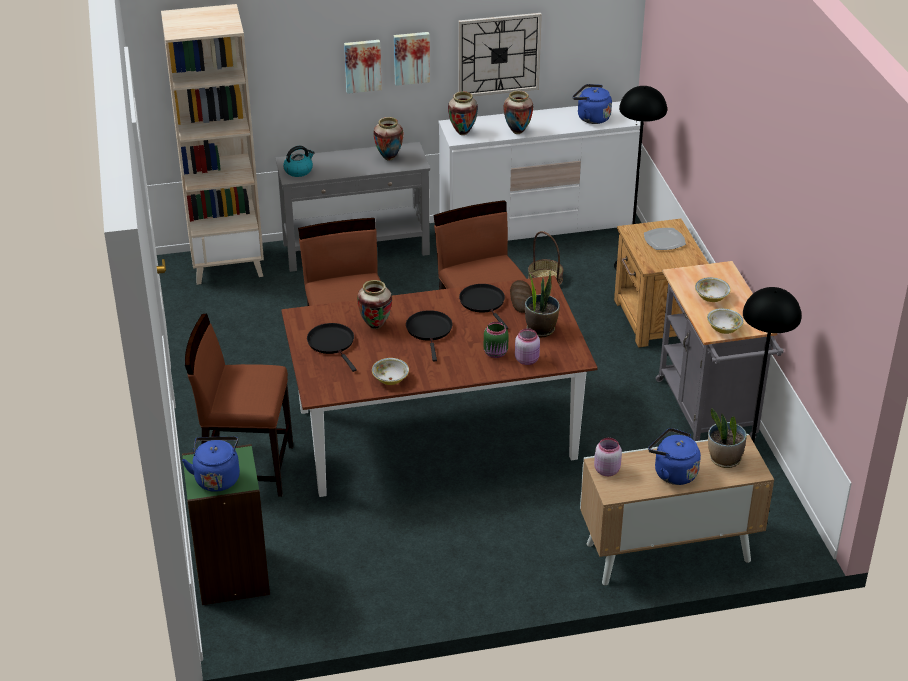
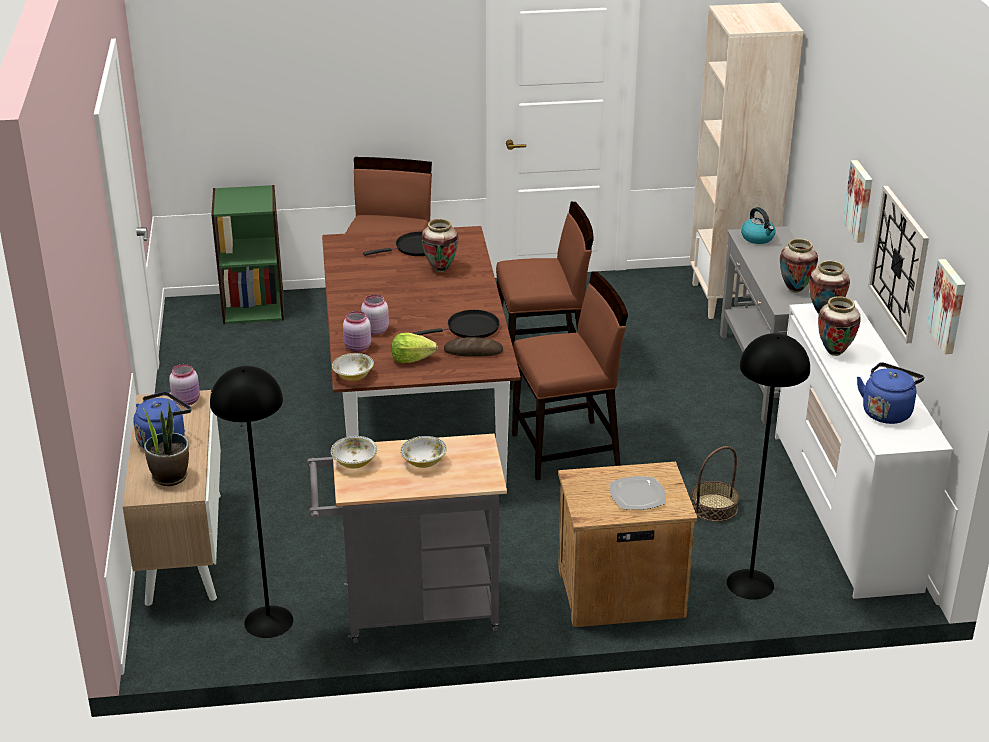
camera: 95 degrees right, 5 degrees down
blue kettle [182,437,240,492] -> none
picture [344,40,382,94] -> picture moved to [926,259,965,354]
bowl [372,358,409,385] -> bowl moved to [332,353,374,381]
black frying pan [406,310,452,361] -> none
green jar [484,322,509,358] -> pink jar [361,295,389,335]
potted plant [525,271,560,337] -> lettuce [392,333,438,363]

